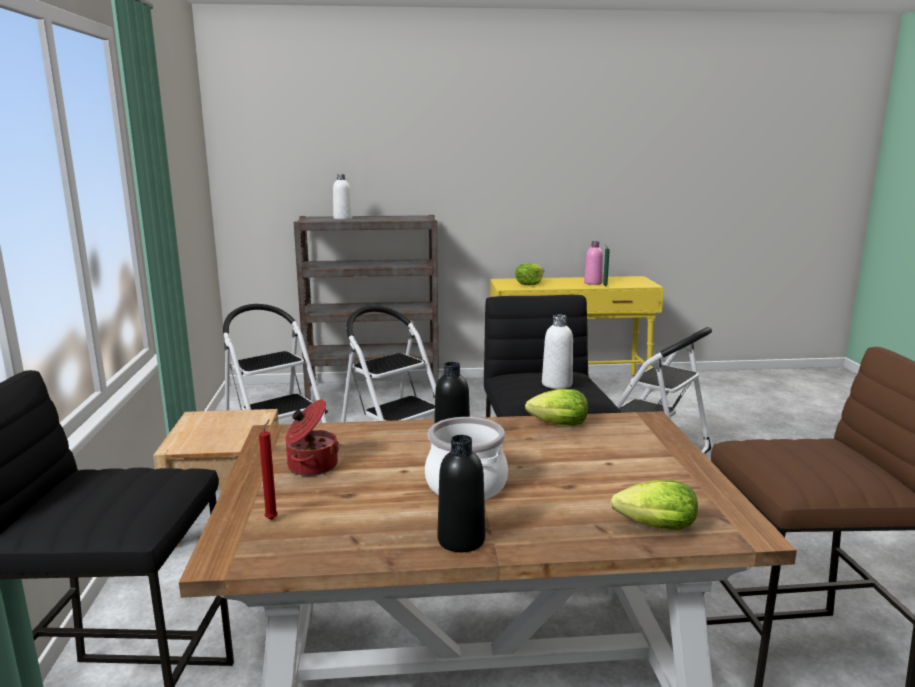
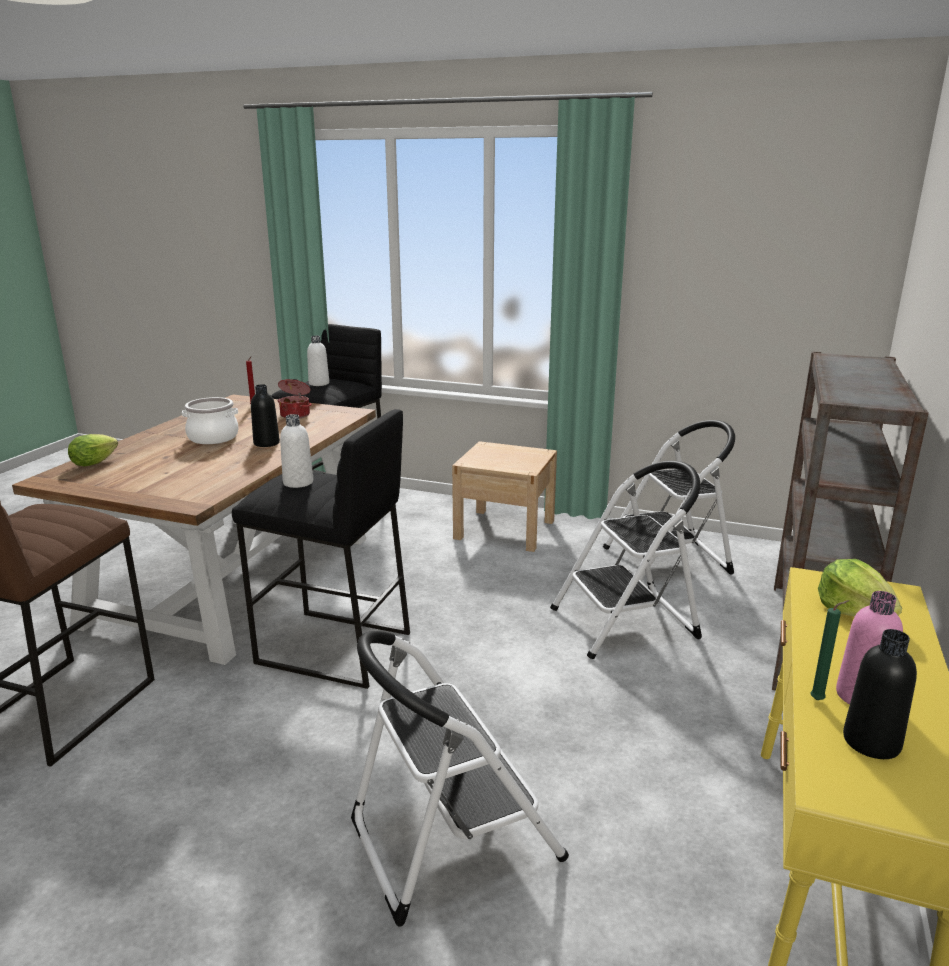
camera: 115 degrees right, 5 degrees up
white bottle [333,174,352,220] -> white bottle moved to [307,336,329,386]
black bottle [438,435,485,552] -> black bottle moved to [843,629,917,759]
lettuce [525,389,588,426] -> none

